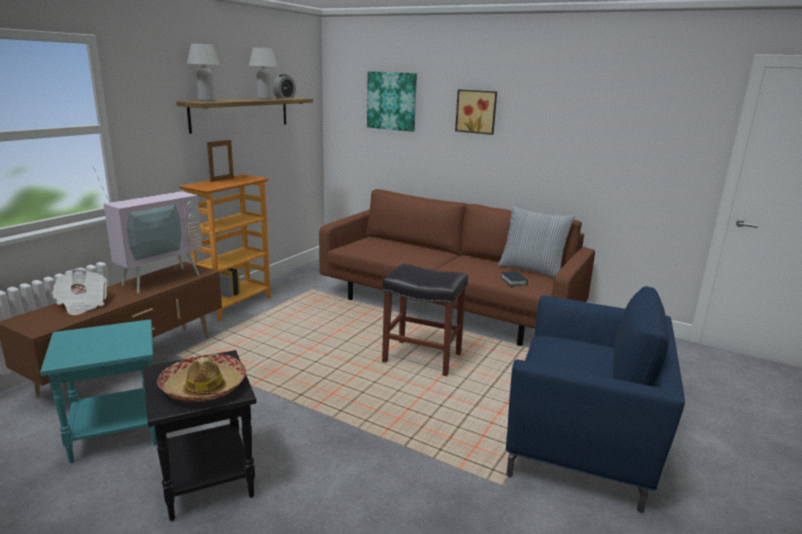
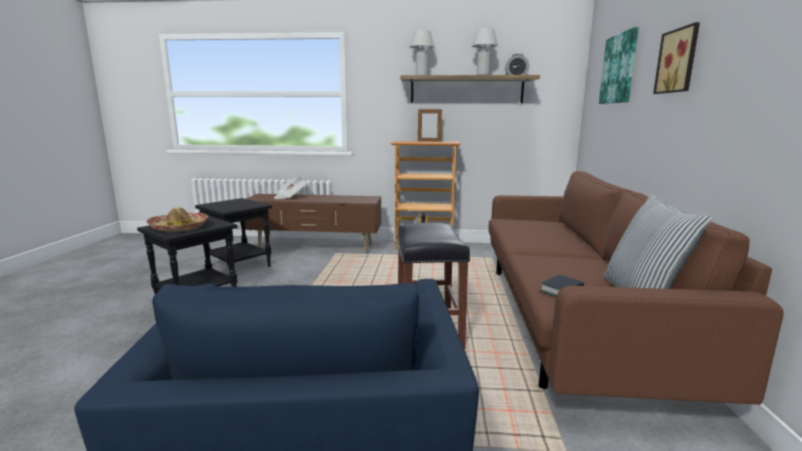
camera: 65 degrees right, 5 degrees down
turquoise side table [40,319,157,463] -> black side table [195,198,272,271]
television [93,166,202,293] -> none

